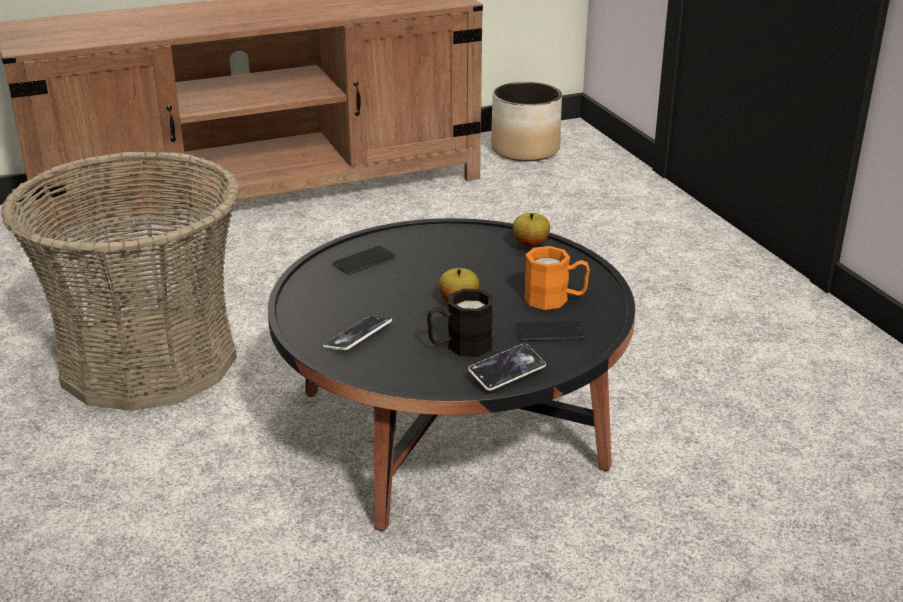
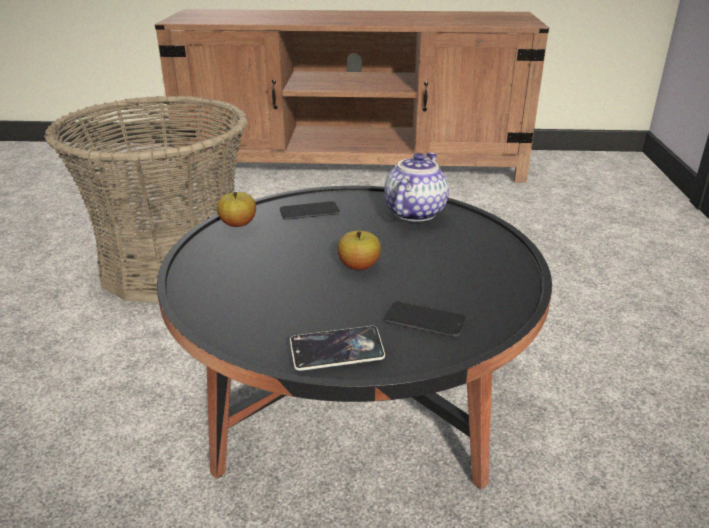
camera: 25 degrees right, 0 degrees up
phone [323,316,392,350] -> none
black mug [427,288,493,357] -> none
planter [491,82,562,161] -> none
apple [513,213,550,247] -> apple moved to [217,192,256,227]
orange mug [524,246,590,310] -> none
none -> teapot [384,152,449,222]

